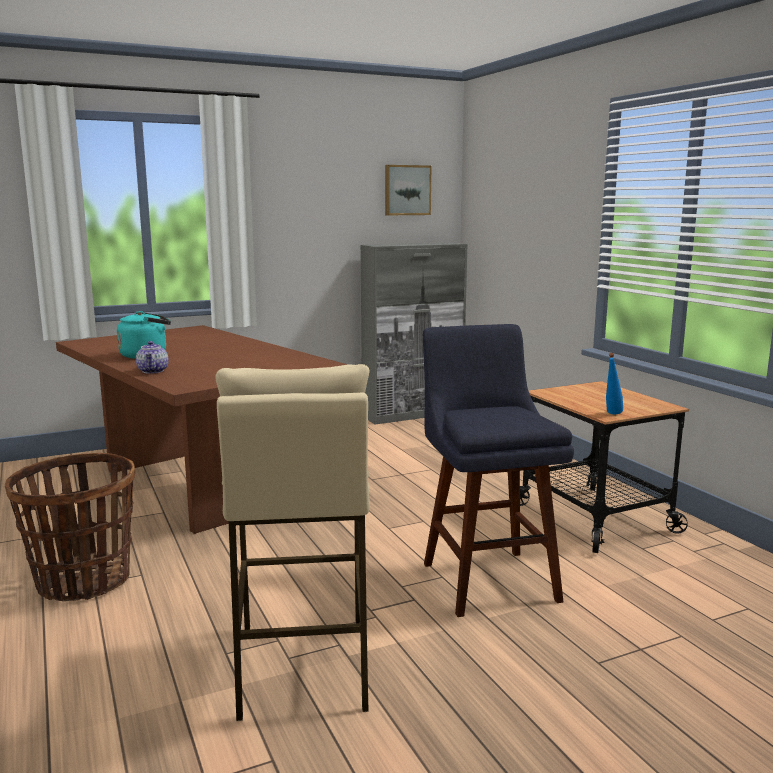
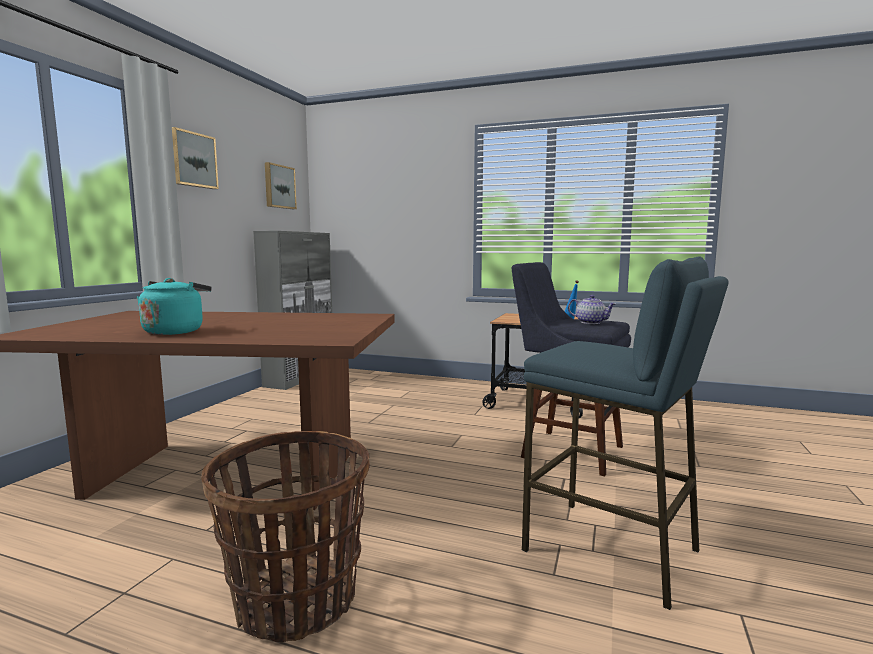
camera: 45 degrees left, 5 degrees down
teapot [136,341,169,373] -> teapot moved to [568,295,616,324]
beige stool [215,364,370,721] -> blue stool [522,256,729,610]
none -> picture [172,127,219,189]

